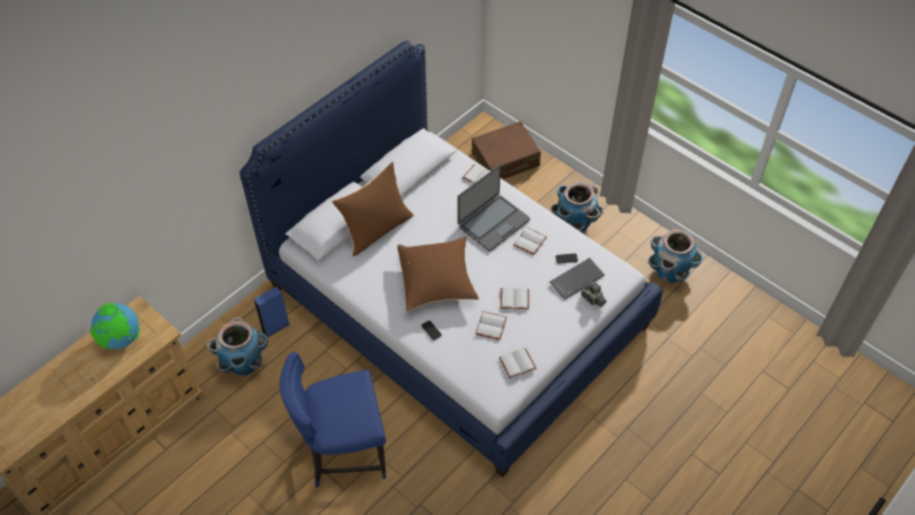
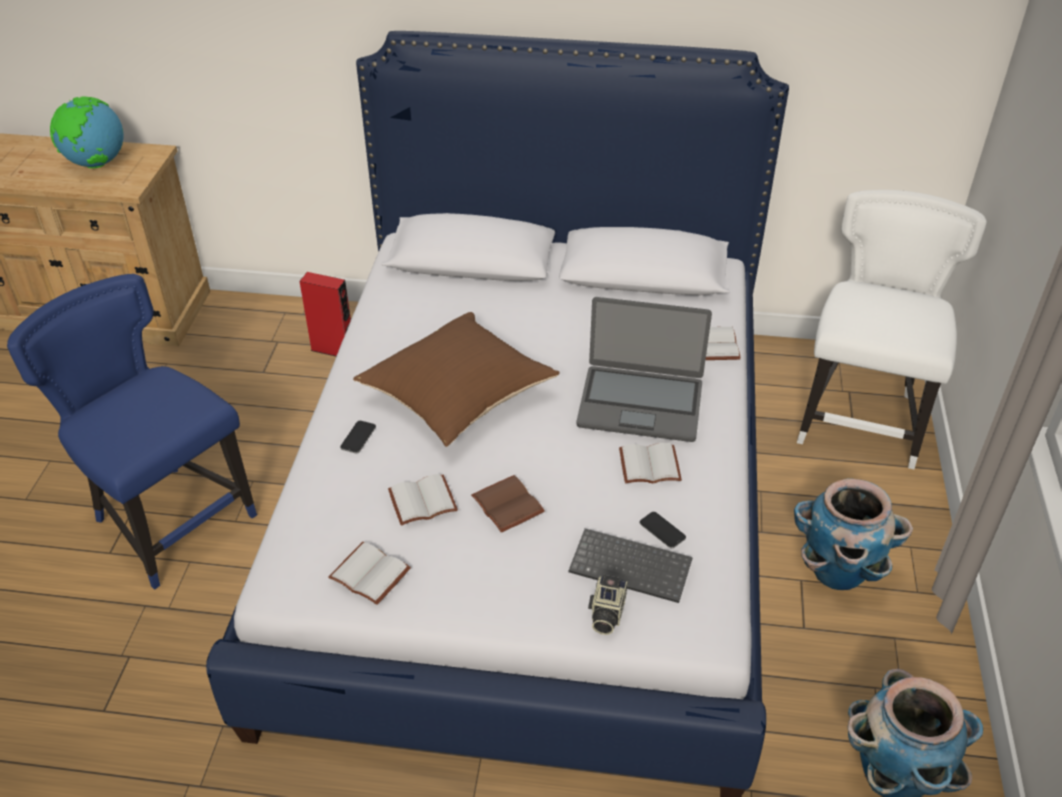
camera: 55 degrees right, 10 degrees down
planter [207,317,268,375] -> none
blue speaker [254,286,290,338] -> red speaker [299,272,351,357]
brown pillow [332,162,414,256] -> none
brown suitcase [472,121,541,179] -> white chair [797,190,987,469]
white book [500,287,529,310] -> brown book [471,475,545,533]

